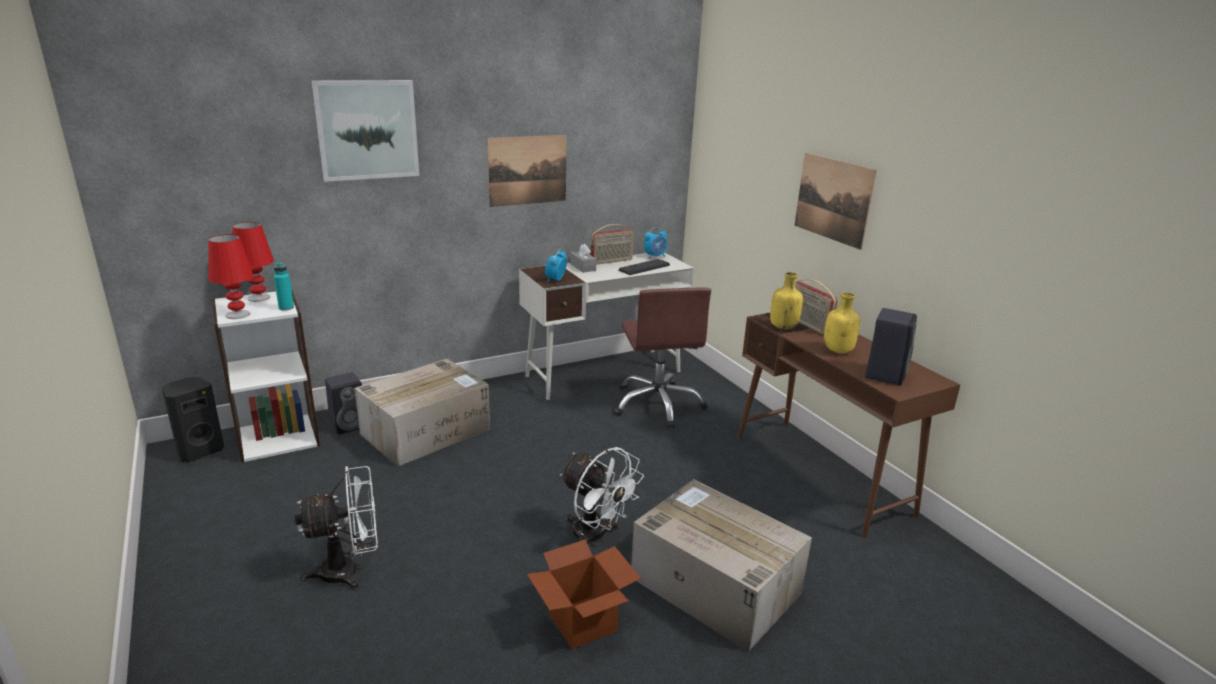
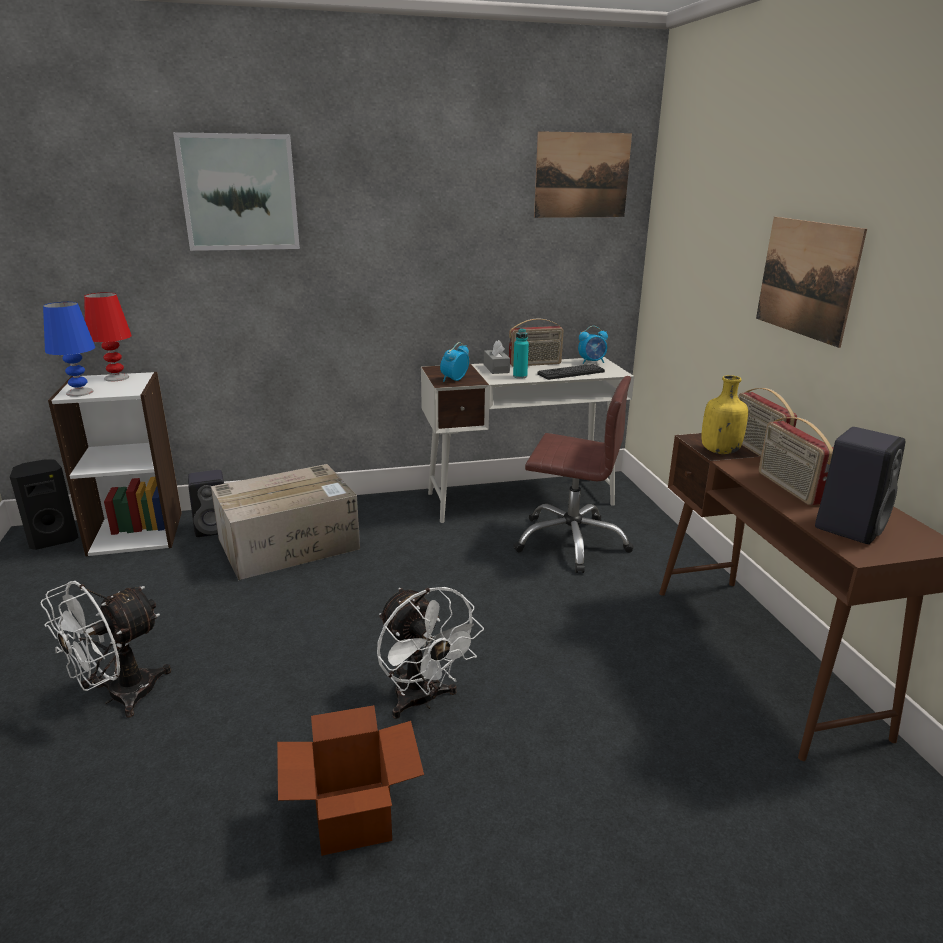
camera: 15 degrees right, 0 degrees up
red table lamp [209,234,253,319] -> blue table lamp [43,302,95,397]
turquoise bottle [274,261,294,311] -> turquoise bottle moved to [513,329,529,379]
white fan [294,466,378,590] -> white fan turned 135 degrees clockwise [41,581,171,718]
picture [487,135,567,207] -> picture moved to [534,131,632,218]
brown office chair [614,288,711,429] -> brown office chair turned 75 degrees counterclockwise [514,376,634,573]
cardboard box [631,479,812,652] -> none
yellow bottle [824,292,860,354] -> radio [759,417,834,505]

